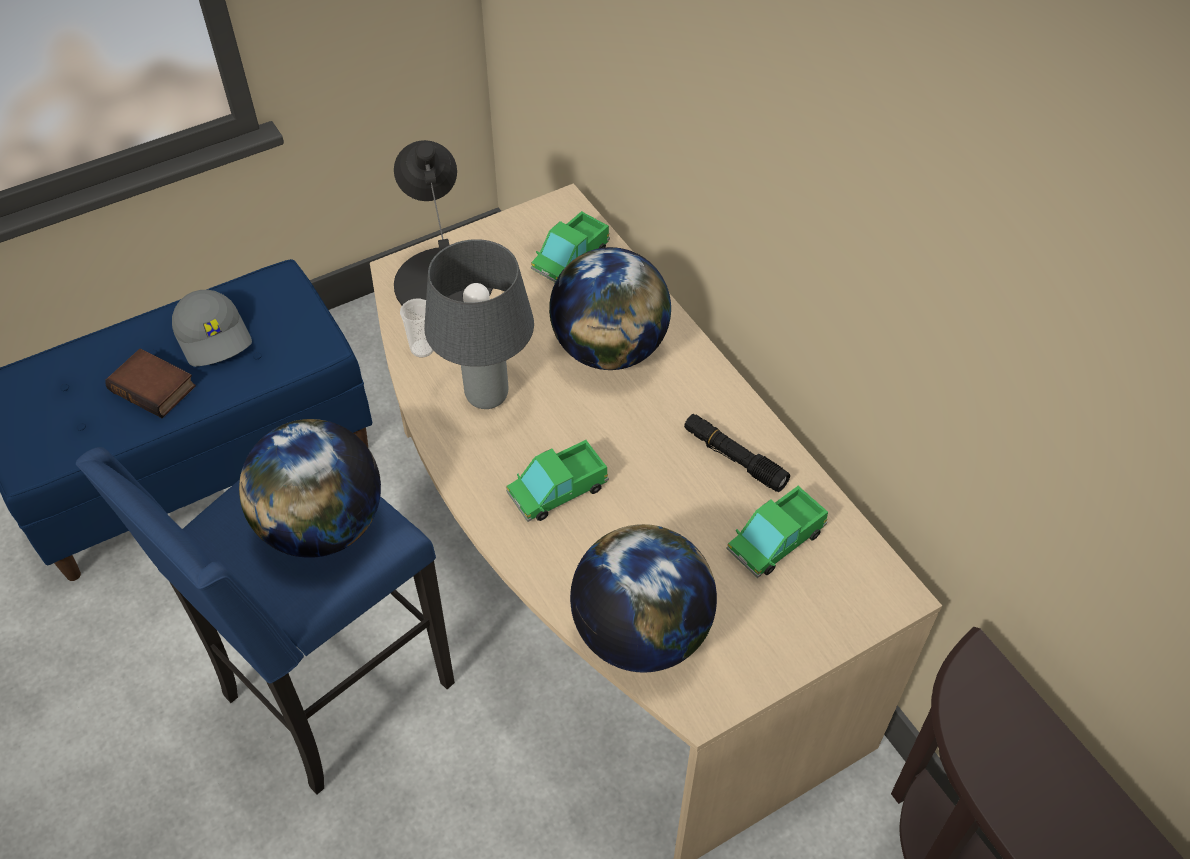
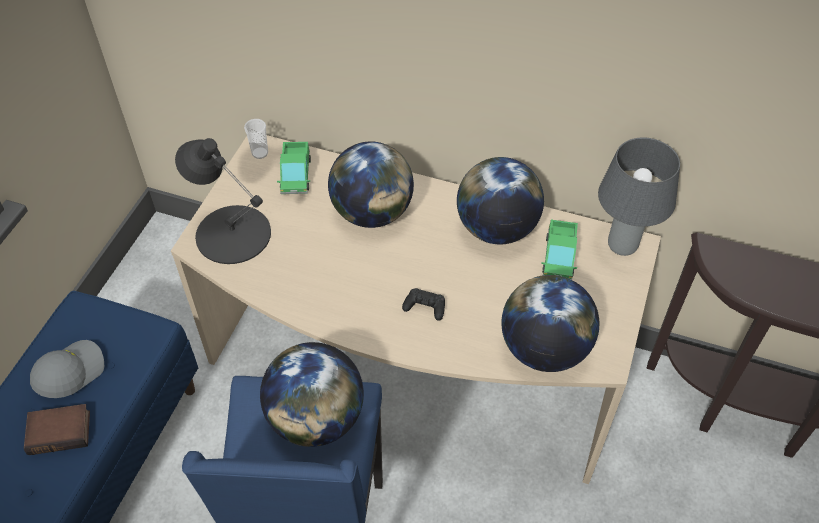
camera: 40 degrees left, 0 degrees up
grey cap [172,290,252,367] -> grey cap turned 75 degrees counterclockwise [30,340,104,398]
cup [400,299,434,357] -> cup moved to [244,119,268,159]
grey table lamp [424,239,534,409] -> grey table lamp moved to [598,137,680,256]
toy truck [506,440,609,522] -> black game controller [402,288,445,321]
black flashlight [684,414,790,492] -> globe [457,157,544,244]

